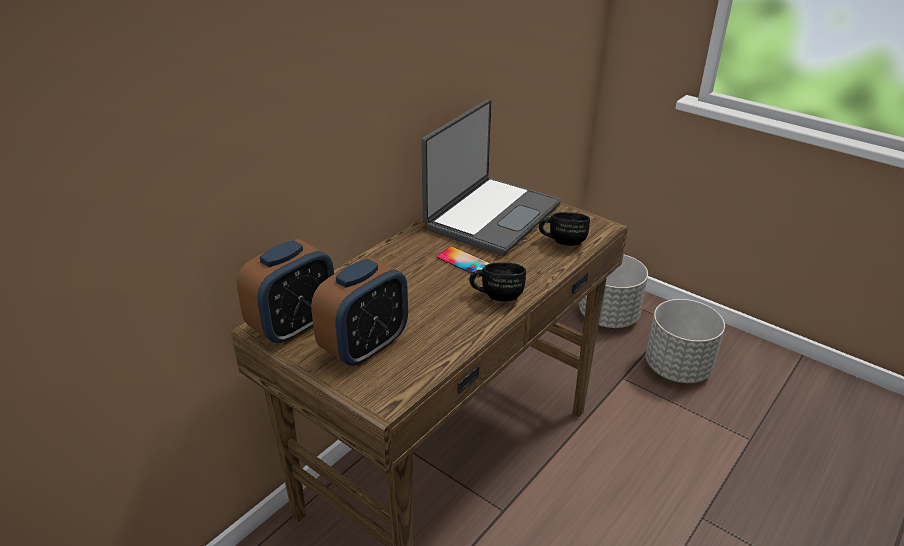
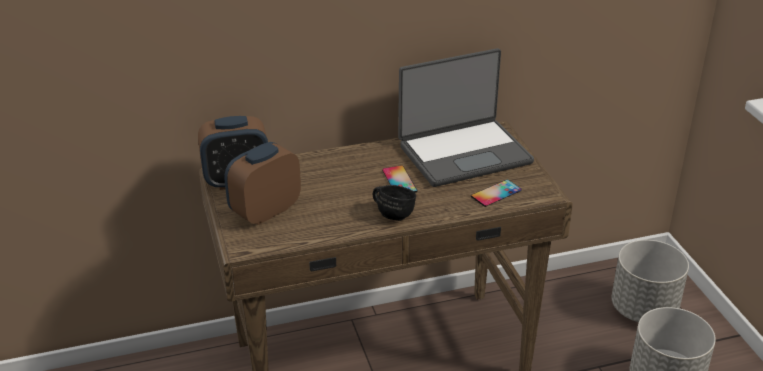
camera: 35 degrees right, 0 degrees up
alarm clock [311,257,408,367] -> alarm clock turned 150 degrees clockwise [225,142,301,225]
black mug [539,212,590,246] -> phone [471,180,522,207]

